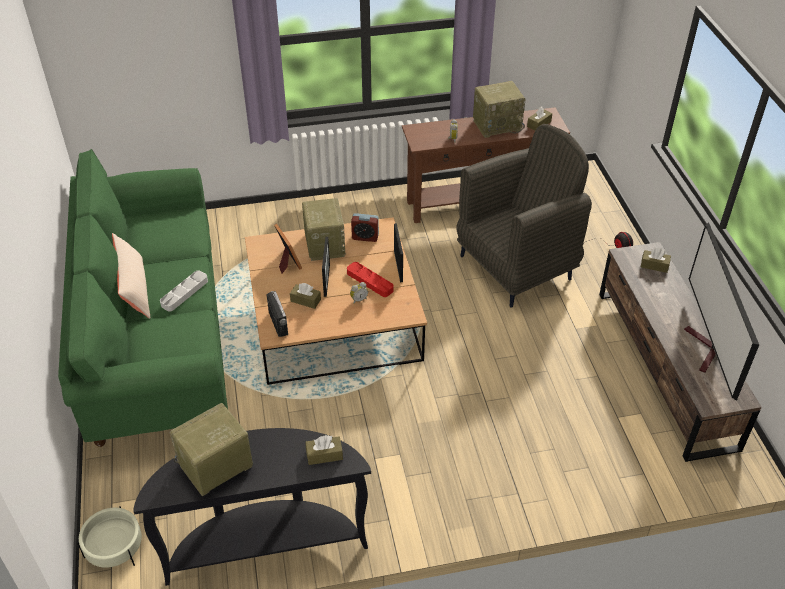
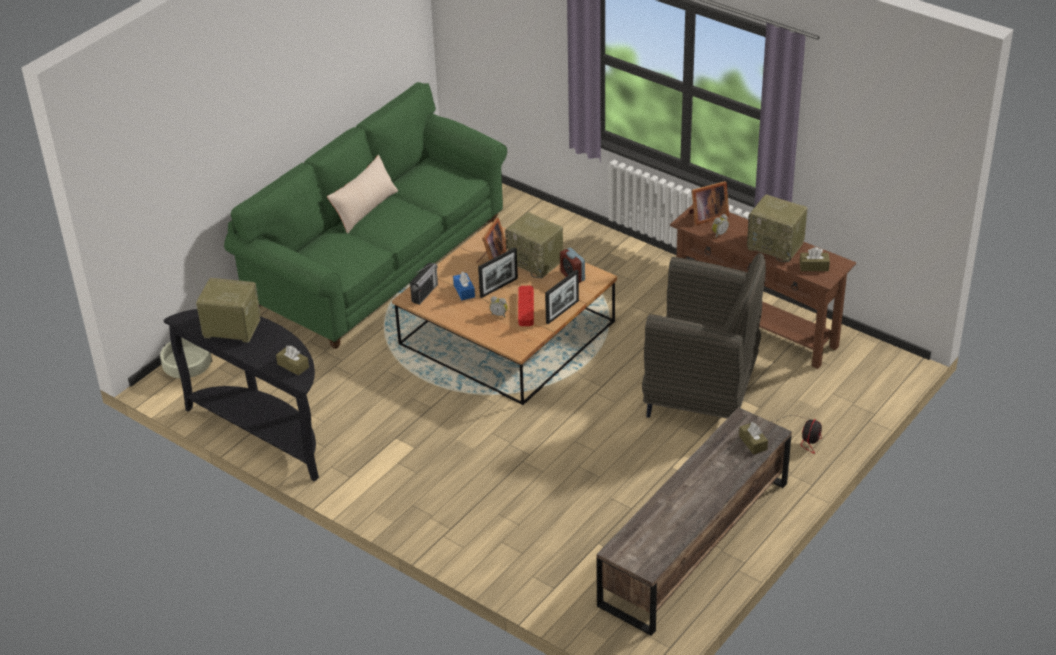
camera: 50 degrees right, 5 degrees down
grey tray [160,270,208,312] -> none
brown tissue box [290,283,321,309] -> blue tissue box [453,272,475,300]
radio [302,198,346,261] -> radio turned 90 degrees clockwise [505,212,563,279]
television [684,223,759,401] -> none
none -> picture frame [689,181,729,225]

